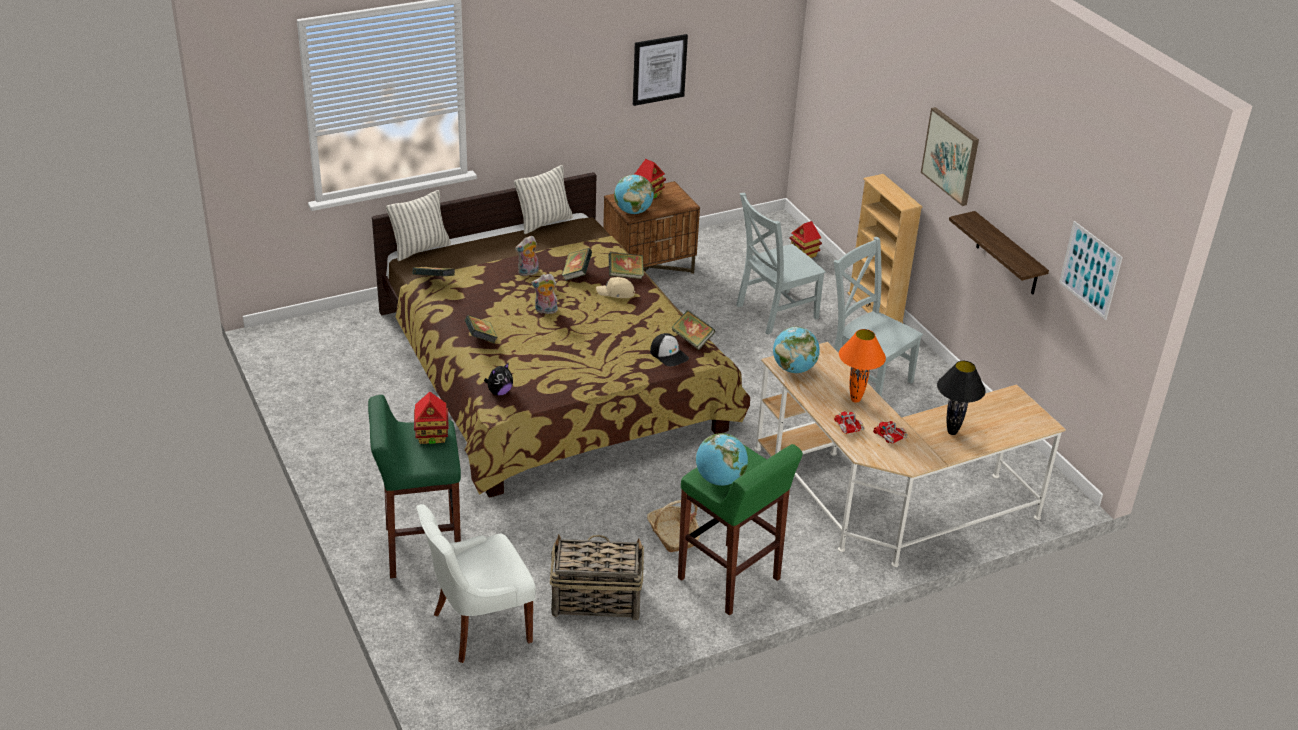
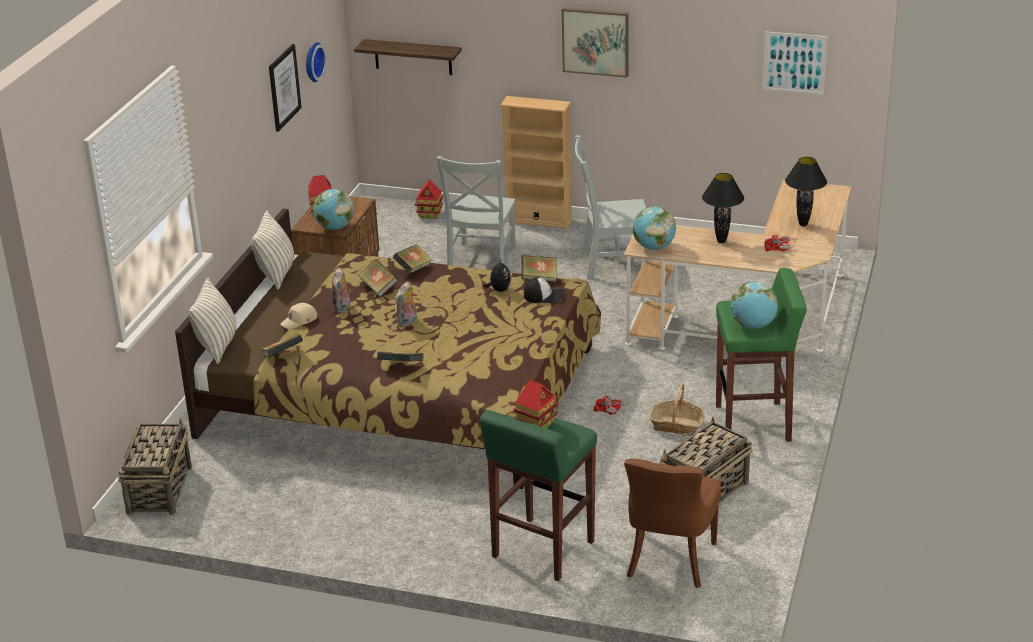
camera: 45 degrees left, 5 degrees down
white chair [416,504,536,663] -> brown chair [624,459,721,588]
plush toy [484,362,513,396] -> plush toy moved to [484,258,511,292]
beige cap [596,277,635,298] -> beige cap moved to [280,303,317,329]
toy truck [834,411,865,434] -> toy truck moved to [593,396,627,415]
orange table lamp [839,329,886,403] -> black table lamp [702,173,744,243]
shelf [949,211,1049,294] -> shelf moved to [354,39,462,75]
none -> basket [118,418,192,515]
none -> wall clock [306,42,326,82]

